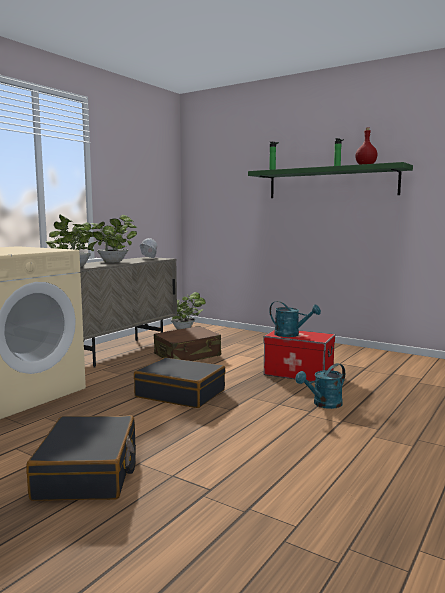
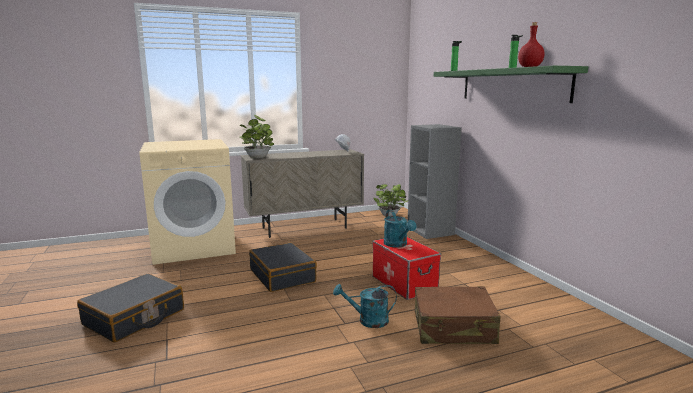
camera: 35 degrees right, 5 degrees up
potted plant [91,215,137,263] -> none
brown suitcase [154,326,221,361] -> brown suitcase moved to [415,286,501,344]
none -> grey bookcase [408,124,462,239]

